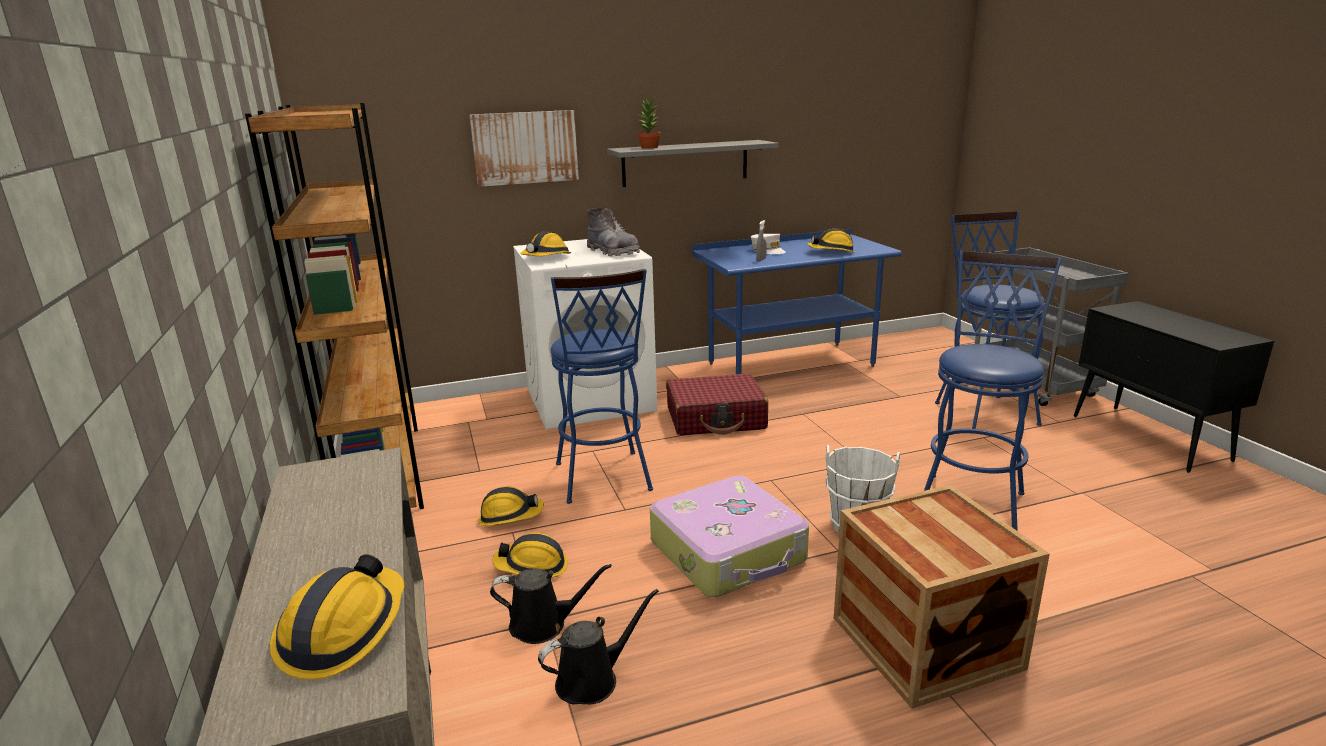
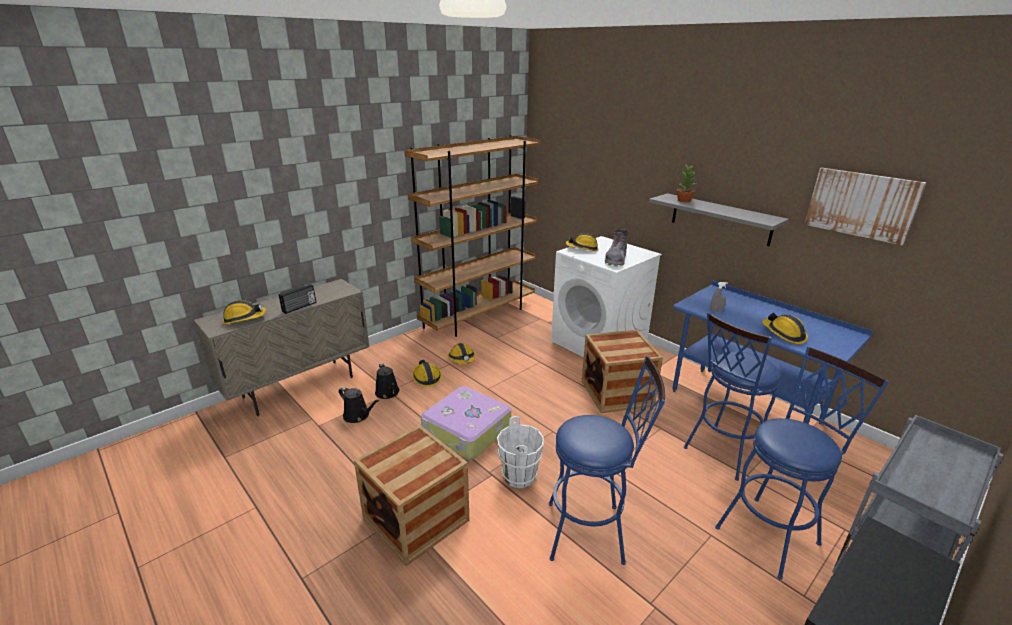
camera: 65 degrees right, 5 degrees up
picture [469,110,579,187] -> picture moved to [804,168,926,245]
blue stool [551,269,653,504] -> blue stool moved to [684,312,781,481]
red suitcase [666,373,768,436] -> crate [582,330,663,413]
white cap [751,234,786,254] -> none
none -> radio [279,284,316,314]

